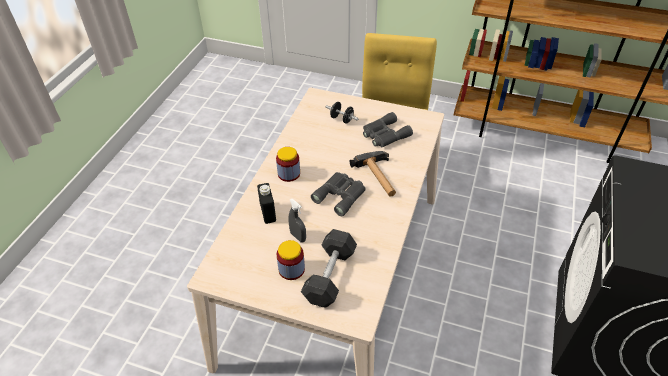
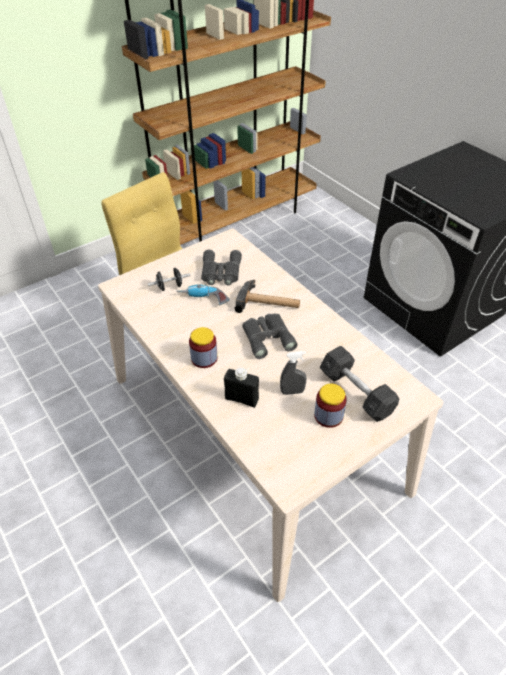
camera: 55 degrees left, 0 degrees up
none -> power drill [176,284,230,305]

